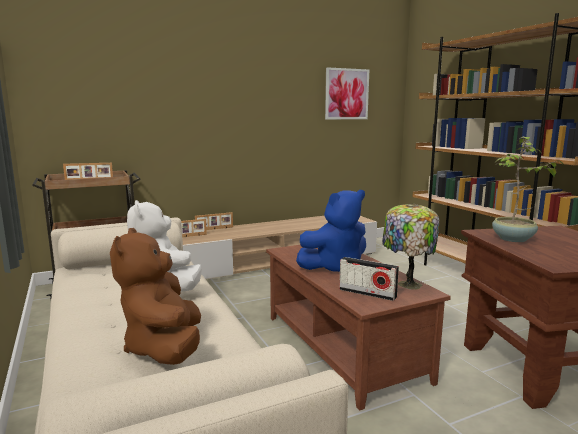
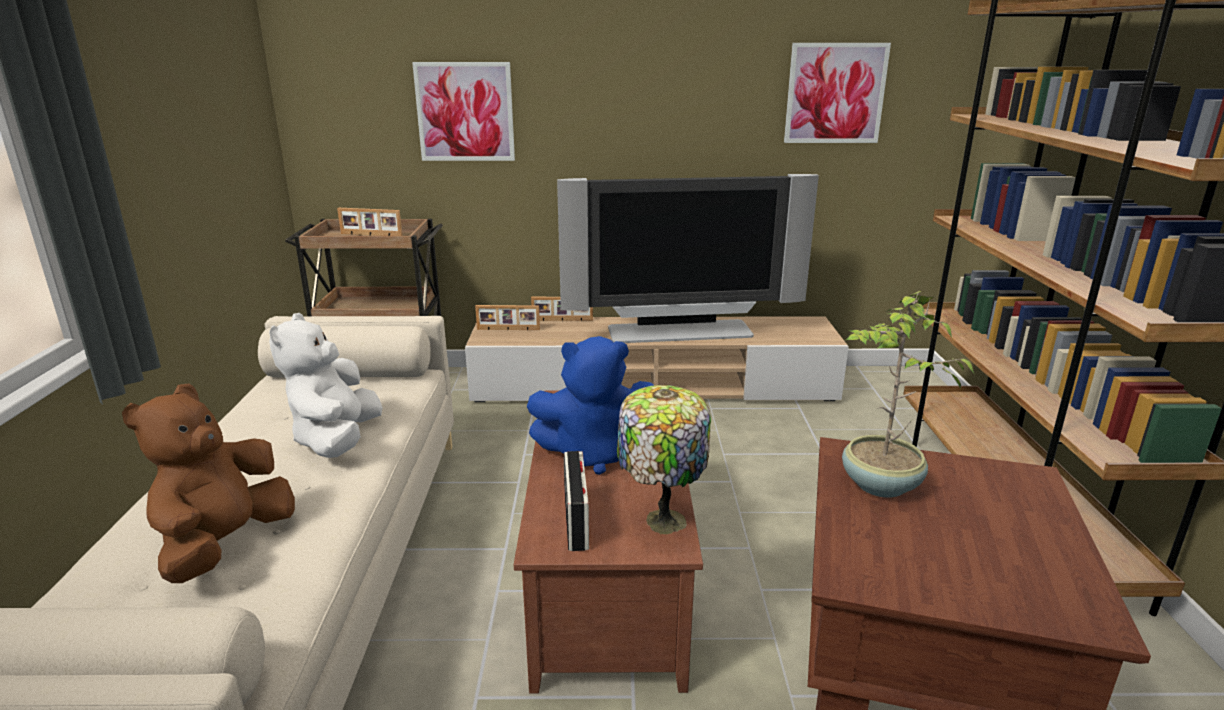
camera: 25 degrees right, 10 degrees up
radio [339,257,399,301] -> radio turned 150 degrees counterclockwise [564,451,589,551]
none -> picture [412,62,515,161]
none -> television [557,174,819,343]

